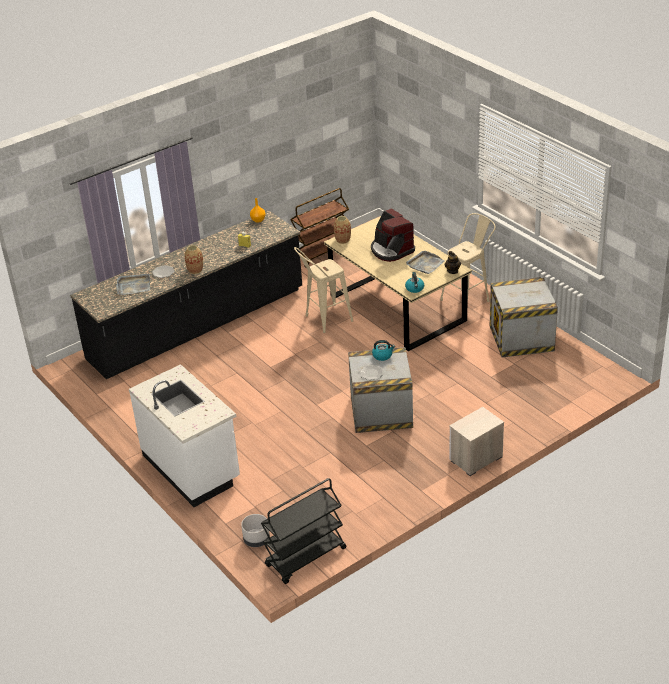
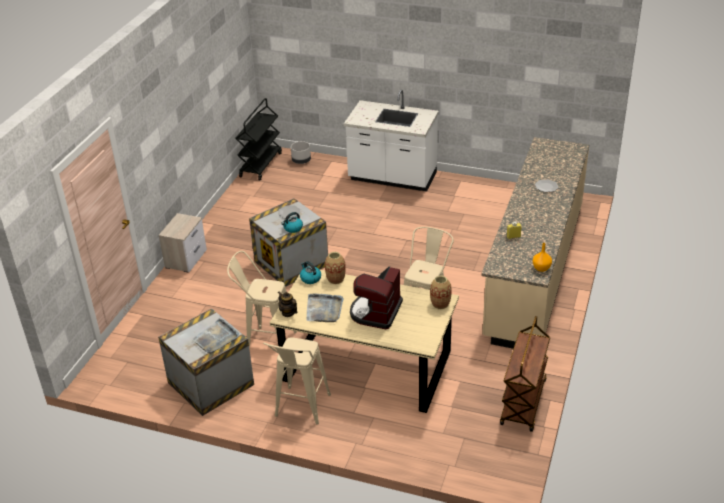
camera: 145 degrees right, 0 degrees up
black counter [70,211,302,379] -> beige counter [481,137,589,349]
grey tray [116,274,150,295] -> grey tray moved to [192,318,239,354]
vase [184,245,203,274] -> vase moved to [325,252,346,284]
coffee machine [371,208,415,262] -> coffee machine turned 90 degrees counterclockwise [350,266,403,329]
none -> beige stool [227,251,297,349]

